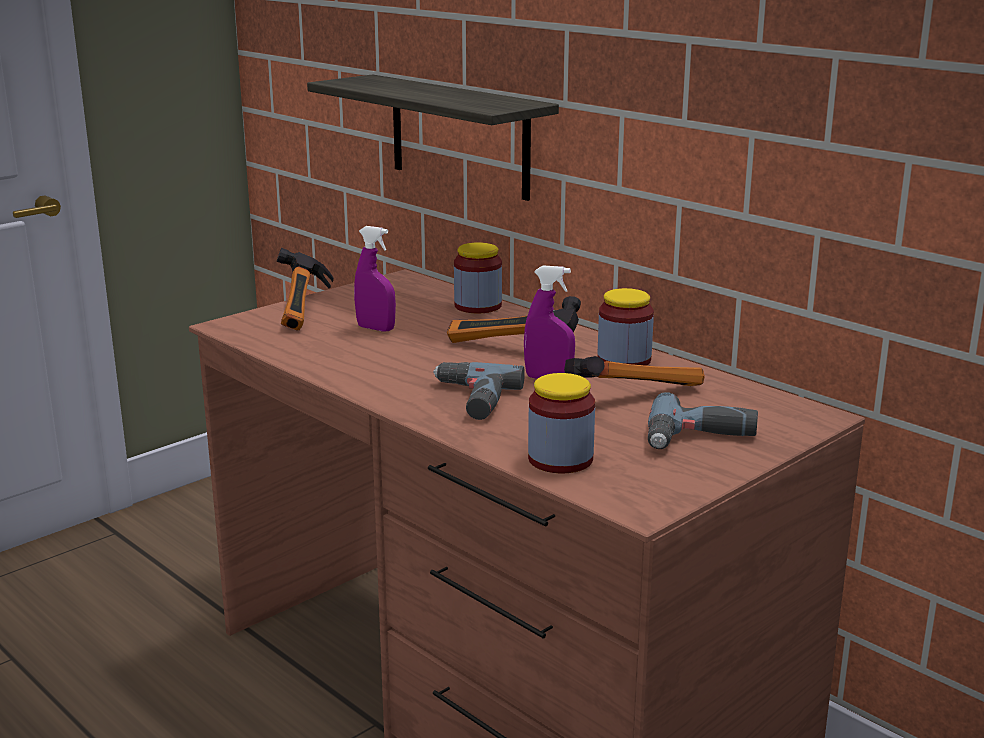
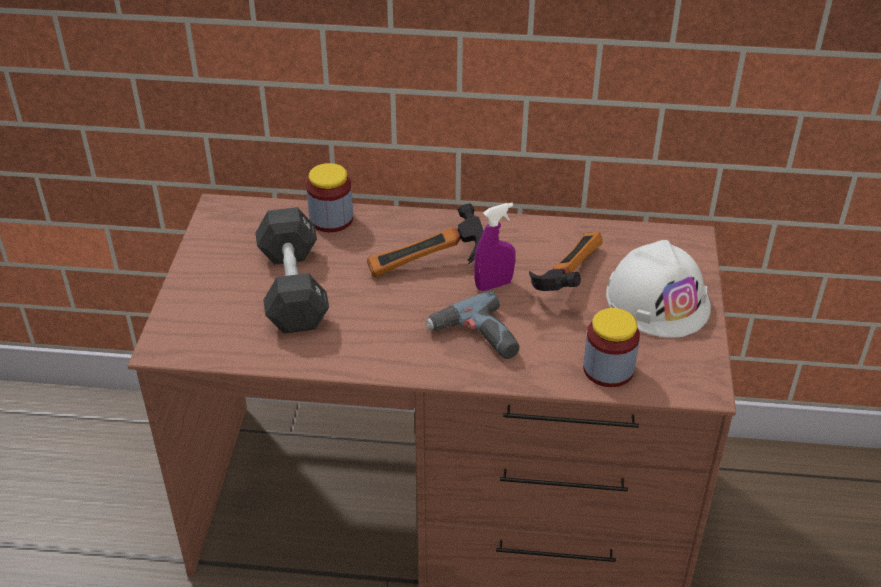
camera: 40 degrees left, 20 degrees up
hammer [277,248,334,330] -> none
shelf [307,74,559,201] -> none
purple spray bottle [354,226,396,332] -> black dumbbell [256,207,329,334]
jar [598,288,654,366] -> none
power drill [648,392,758,449] -> white hard hat [606,240,711,338]

